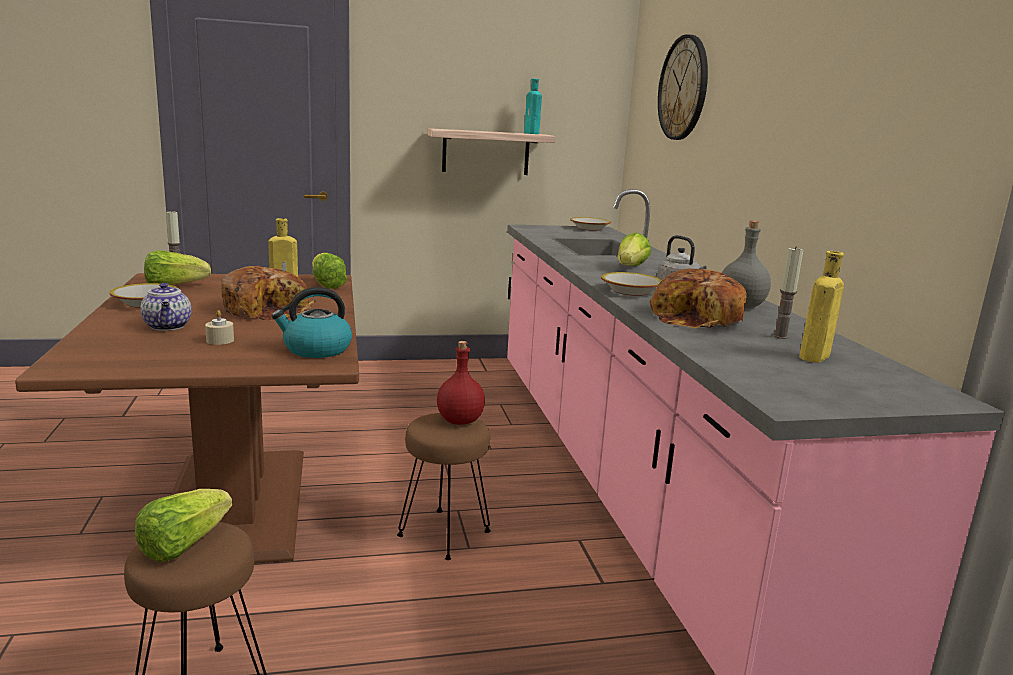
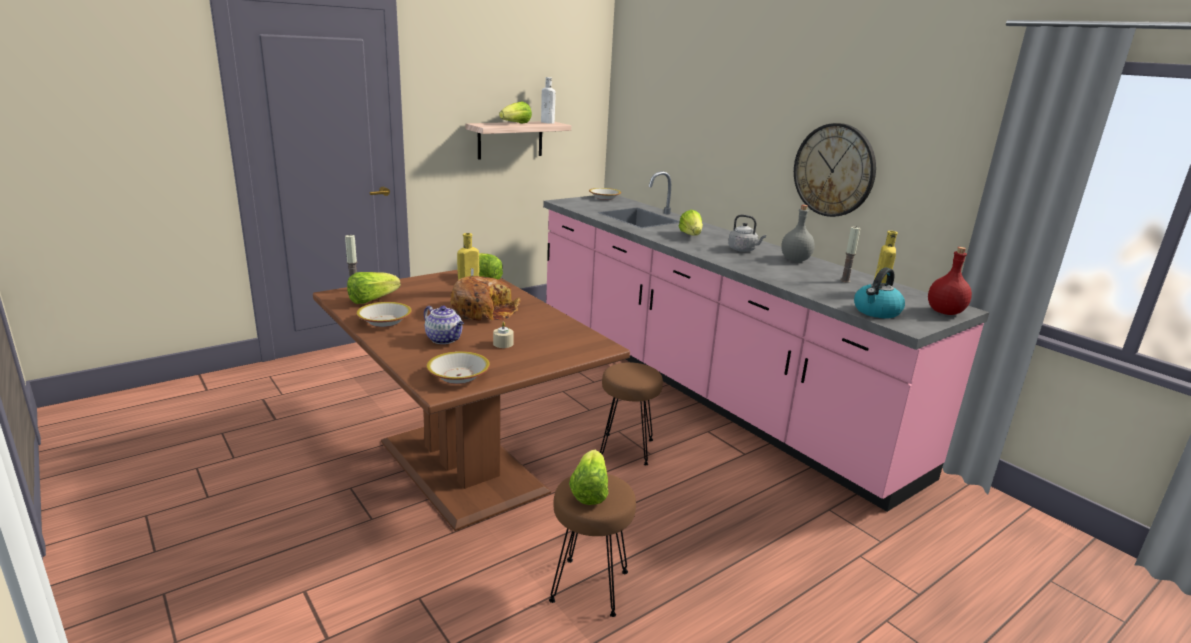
camera: 25 degrees left, 5 degrees up
kettle [271,287,352,358] -> kettle moved to [854,268,905,318]
red bottle [437,341,485,425] -> red bottle moved to [928,247,972,315]
turquoise bottle [524,79,542,134] -> white bottle [541,77,556,124]
bowl [601,272,662,296] -> bowl moved to [426,351,490,384]
bread [650,269,747,329] -> none
wall clock [658,34,708,140] -> wall clock moved to [794,123,876,217]
none -> lettuce [499,101,532,124]

